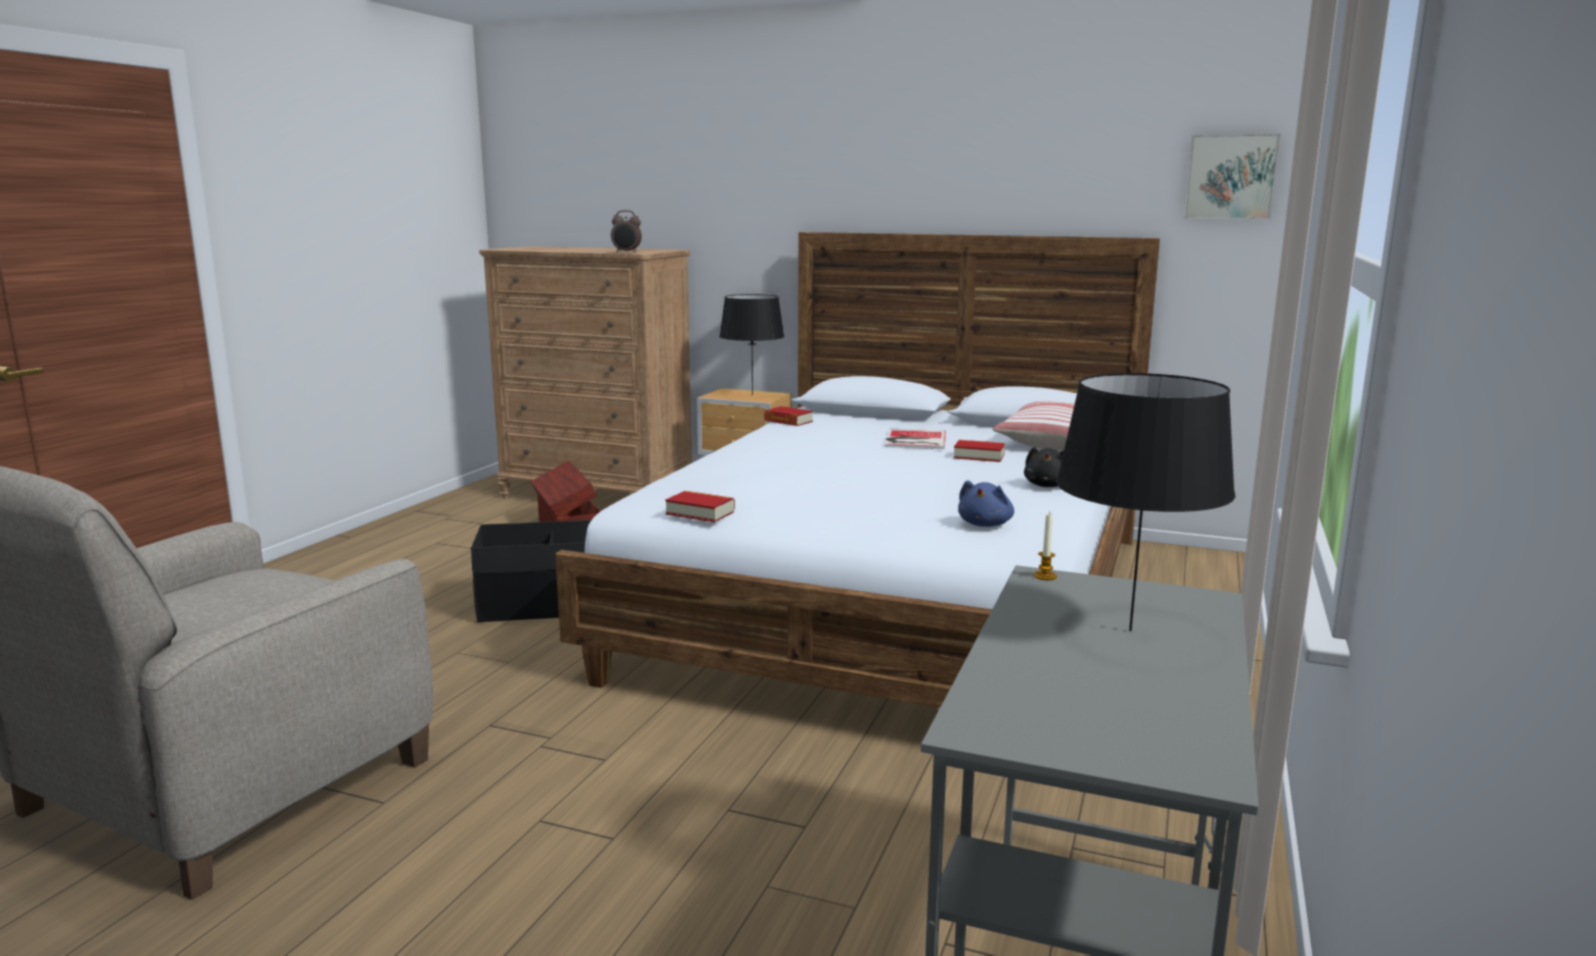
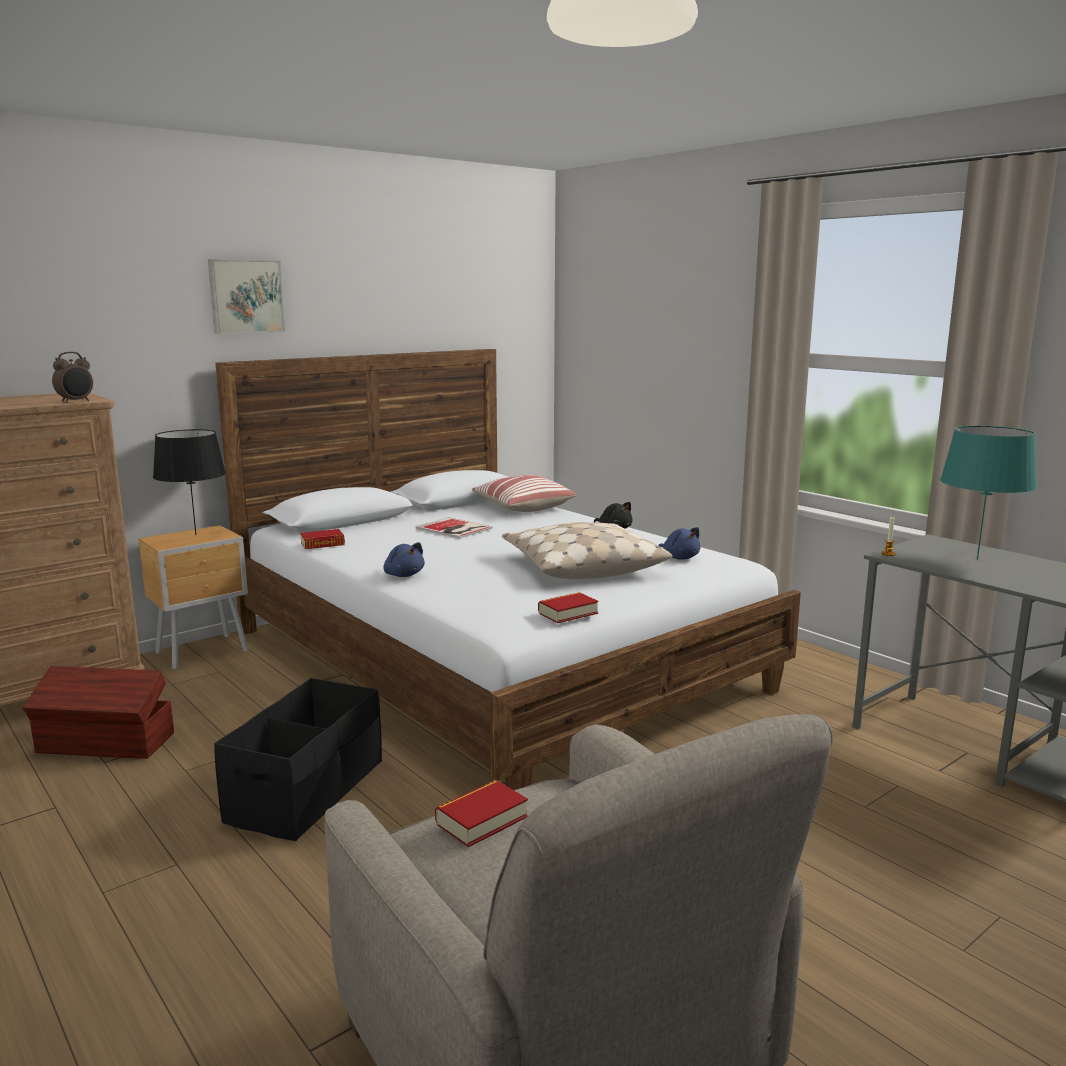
camera: 60 degrees left, 0 degrees up
book [954,440,1005,462] -> book moved to [435,780,528,847]
black table lamp [1056,373,1235,631] -> turquoise table lamp [940,426,1037,559]
picture [1184,134,1281,220] -> picture moved to [208,259,285,334]
none -> blue plush toy [383,542,425,577]
none -> beige pillow [502,522,672,579]

